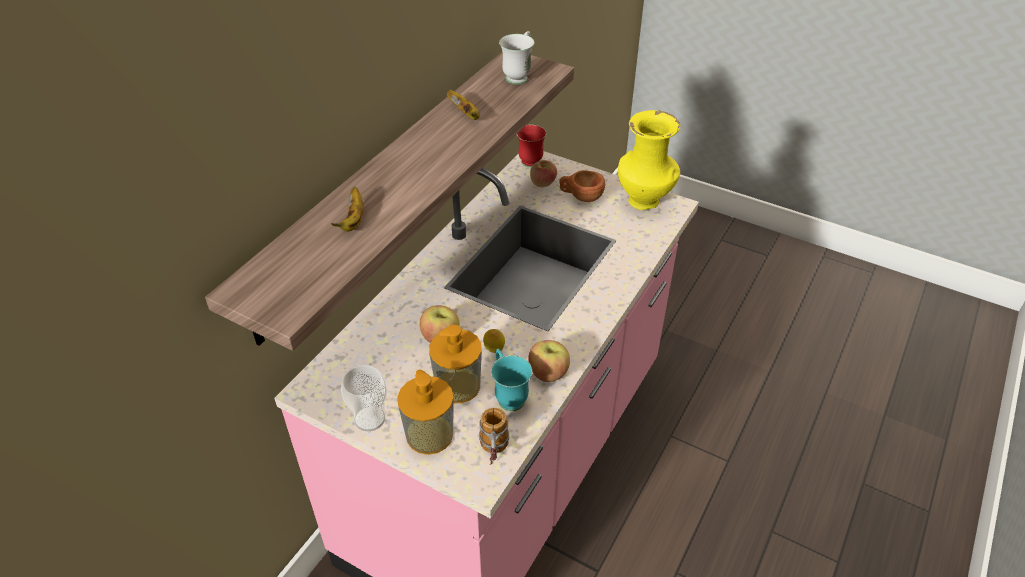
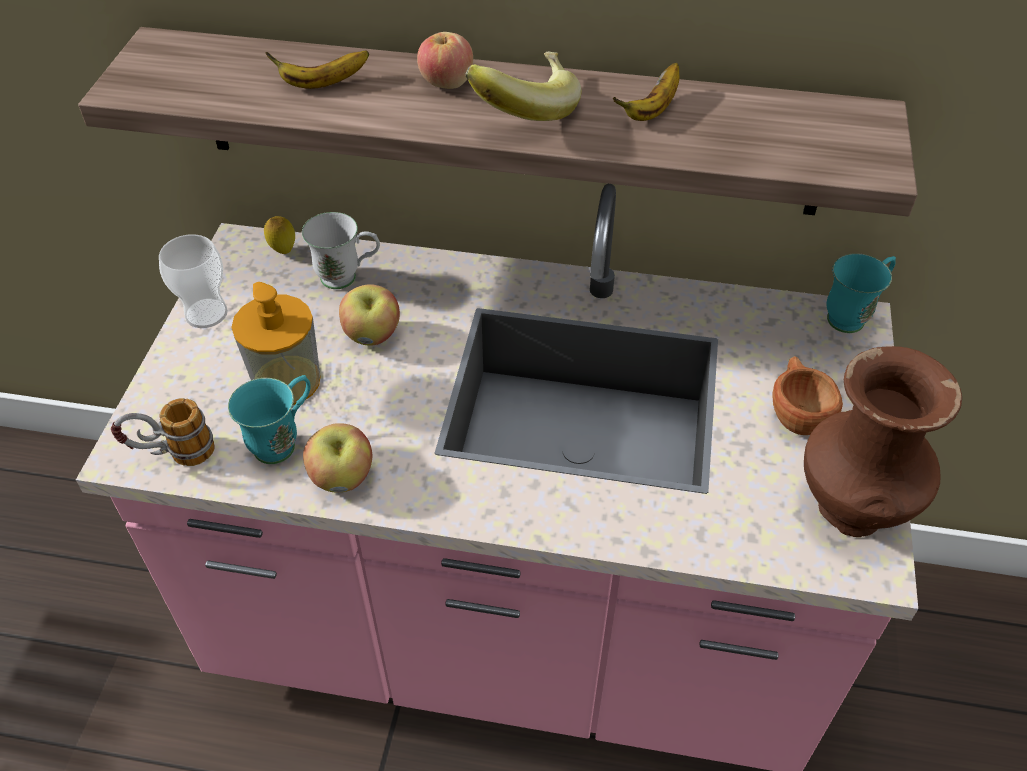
camera: 70 degrees right, 5 degrees up
soap dispenser [397,369,454,455] -> none
lemon [483,329,505,353] -> lemon moved to [264,216,295,254]
white mug [499,31,534,84] -> white mug moved to [302,212,380,289]
red mug [517,124,546,168] -> turquoise mug [826,253,896,333]
apple [530,160,557,187] -> apple moved to [417,32,473,89]
yellow vase [618,110,680,210] -> brown vase [804,346,962,537]
none -> banana [466,51,582,121]

